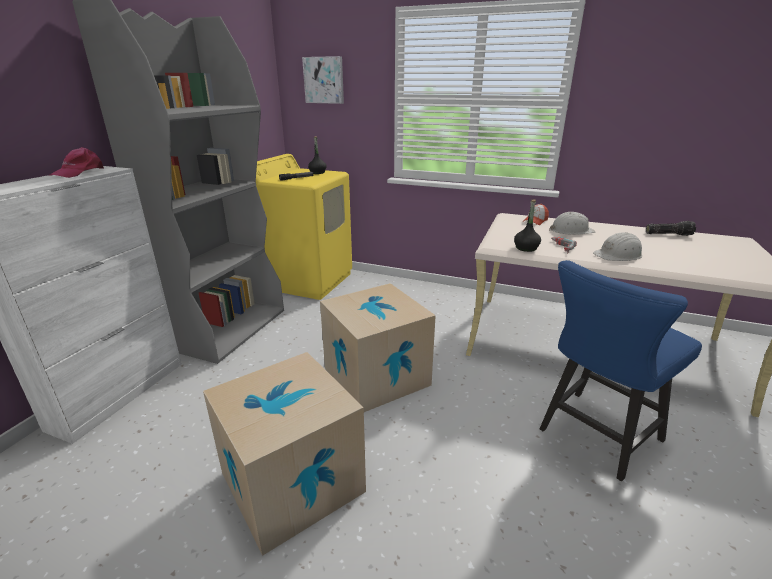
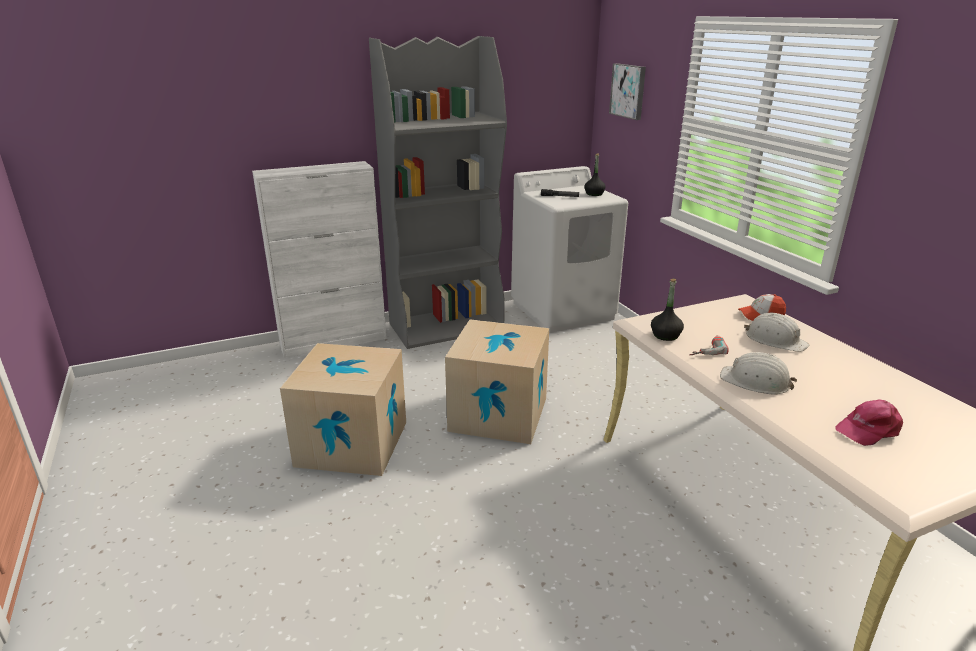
camera: 45 degrees right, 0 degrees up
pink cap [50,147,104,178] -> pink cap moved to [835,399,903,446]
yellow washing machine [256,154,352,300] -> white washing machine [511,166,628,333]
blue chair [540,260,702,481] -> none
flashlight [646,221,696,236] -> none

